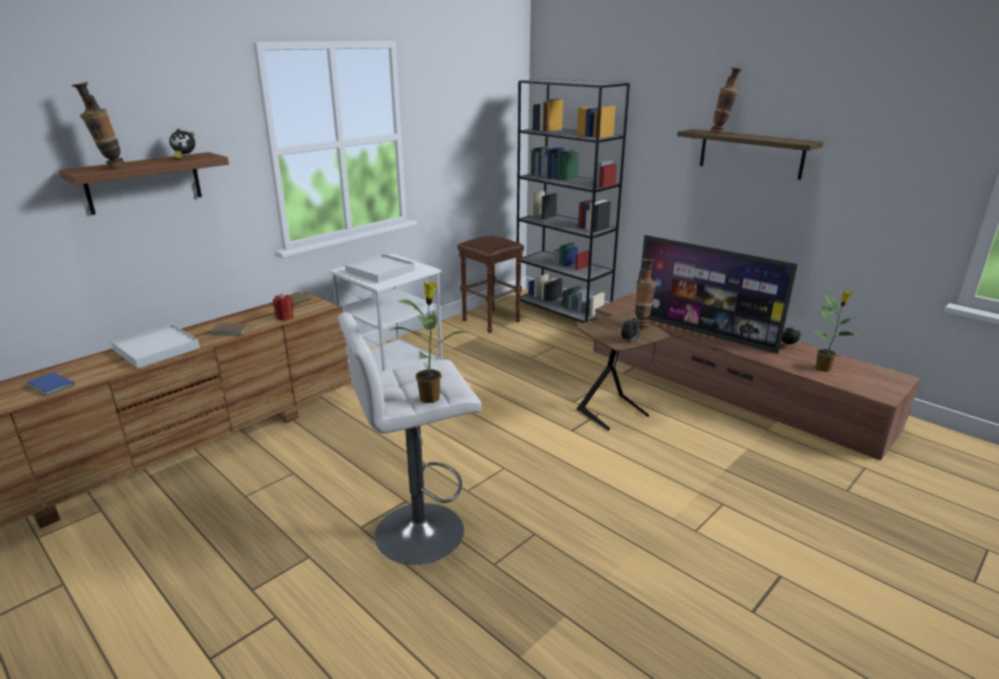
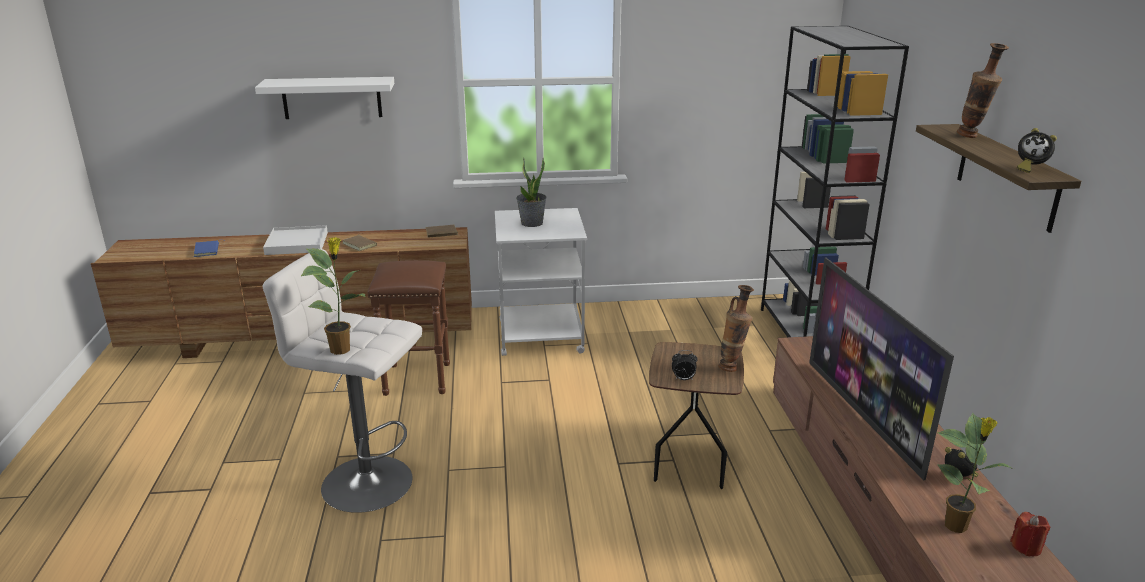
camera: 40 degrees right, 0 degrees up
brown shelf [59,152,229,215] -> white shelf [255,77,394,119]
vase [71,82,126,169] -> none
alarm clock [169,128,195,160] -> alarm clock moved to [1017,128,1057,173]
red candle [273,293,294,320] -> red candle moved to [1010,512,1050,556]
white tray [345,254,415,283] -> potted plant [516,157,547,227]
brown stool [457,236,524,333] -> brown stool moved to [368,260,450,396]

